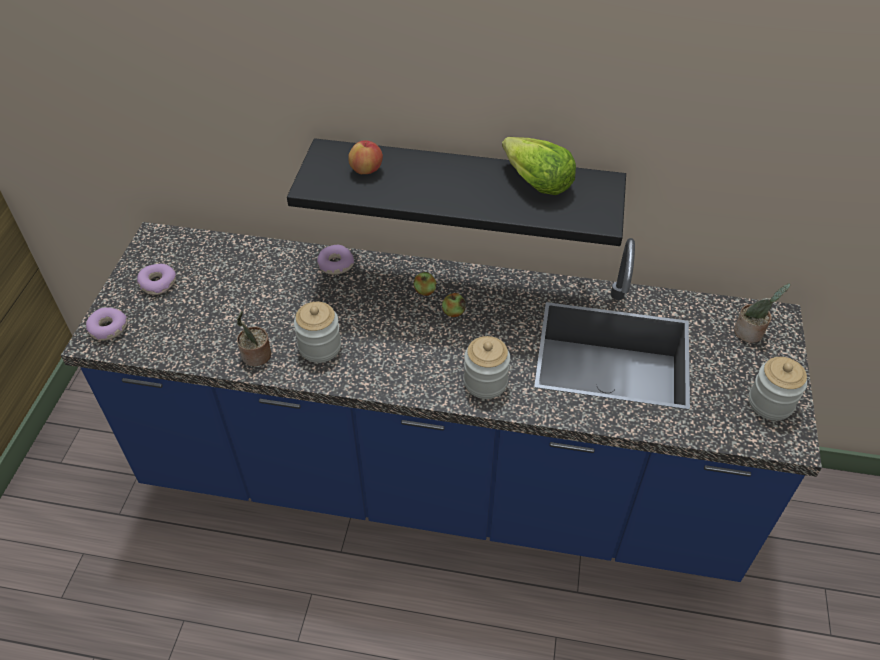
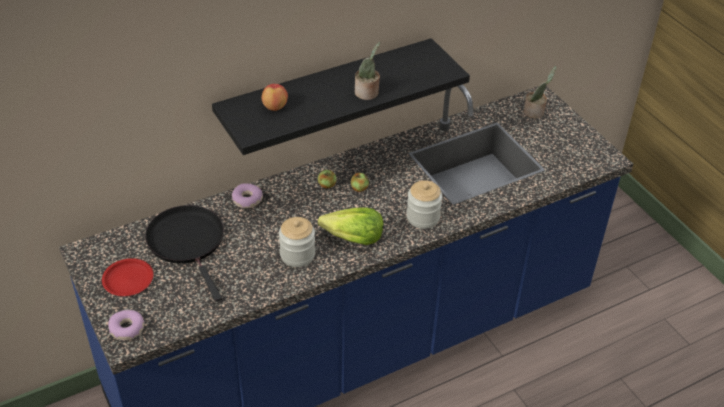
camera: 40 degrees left, 5 degrees down
donut [137,264,176,295] -> red plate [102,258,153,296]
potted plant [237,311,272,366] -> potted plant moved to [355,42,380,100]
lettuce [502,137,576,195] -> lettuce moved to [318,208,383,245]
jar [748,357,807,421] -> none
none -> black frying pan [145,205,224,302]

